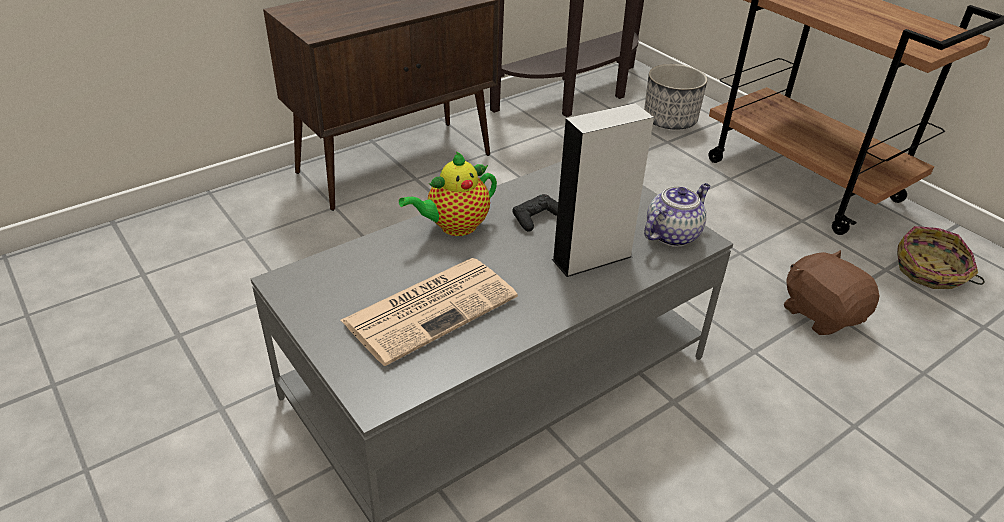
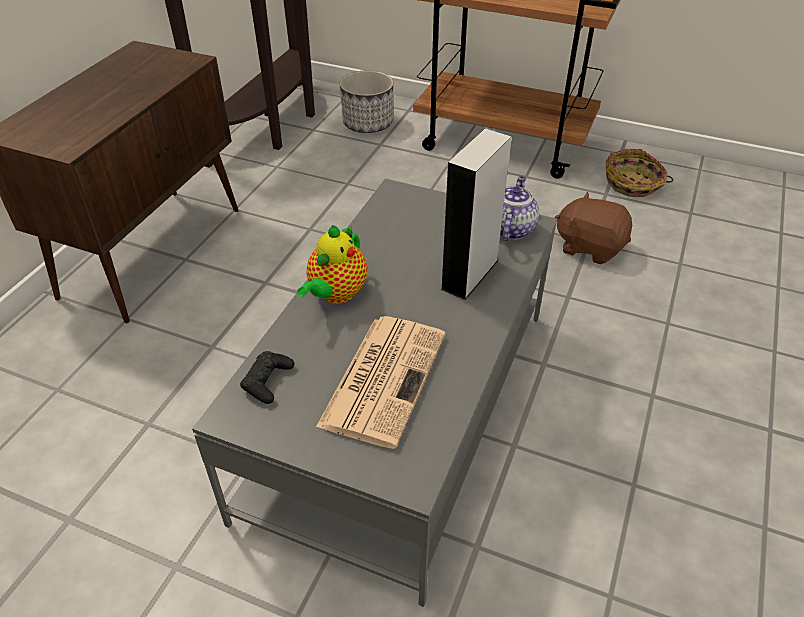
camera: 30 degrees left, 5 degrees up
black game controller [512,194,558,231] -> black game controller moved to [240,351,295,404]

